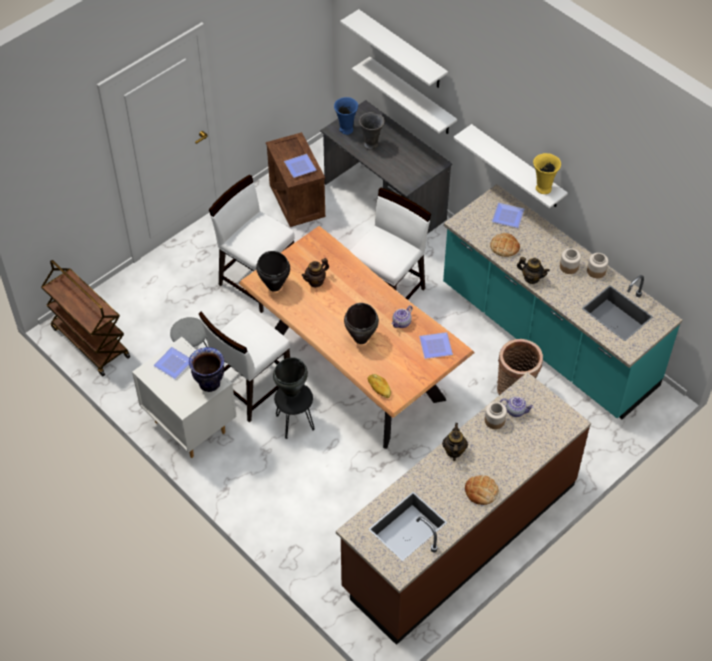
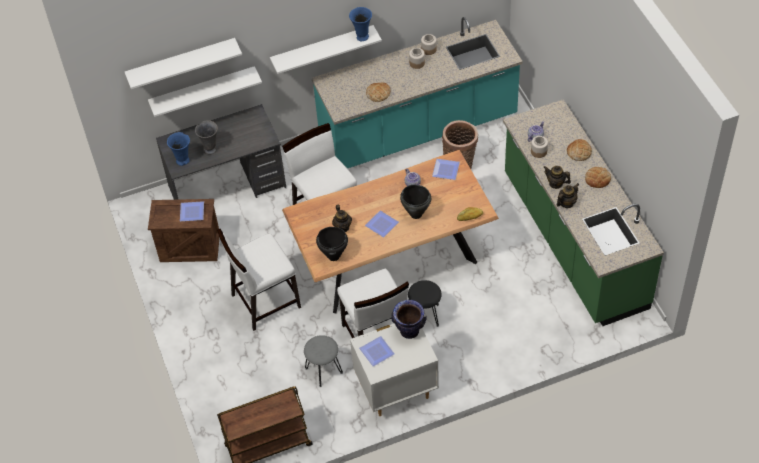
camera: 65 degrees left, 0 degrees up
black cooking pot [273,358,308,397] -> none
brown counter [336,372,591,645] -> green counter [503,99,664,326]
plate [492,203,524,228] -> plate moved to [365,210,399,237]
teapot [517,257,550,284] -> teapot moved to [557,183,579,208]
yellow vase [533,153,561,194] -> blue vase [349,7,372,41]
none -> bread [567,139,592,161]

